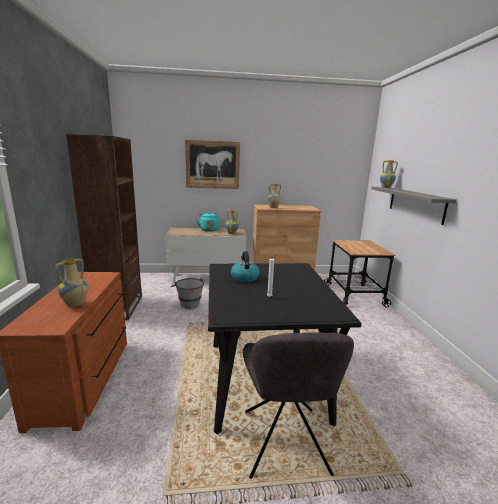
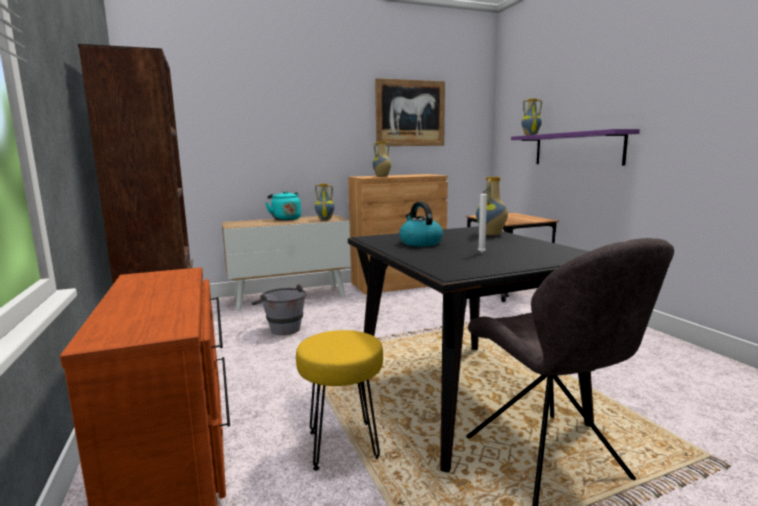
camera: 15 degrees left, 5 degrees down
vase [55,258,88,307] -> vase moved to [476,177,508,235]
picture [185,140,240,189] -> picture moved to [375,78,445,146]
grey shelf [372,187,457,225] -> purple shelf [511,129,640,165]
none -> yellow stool [296,330,383,471]

